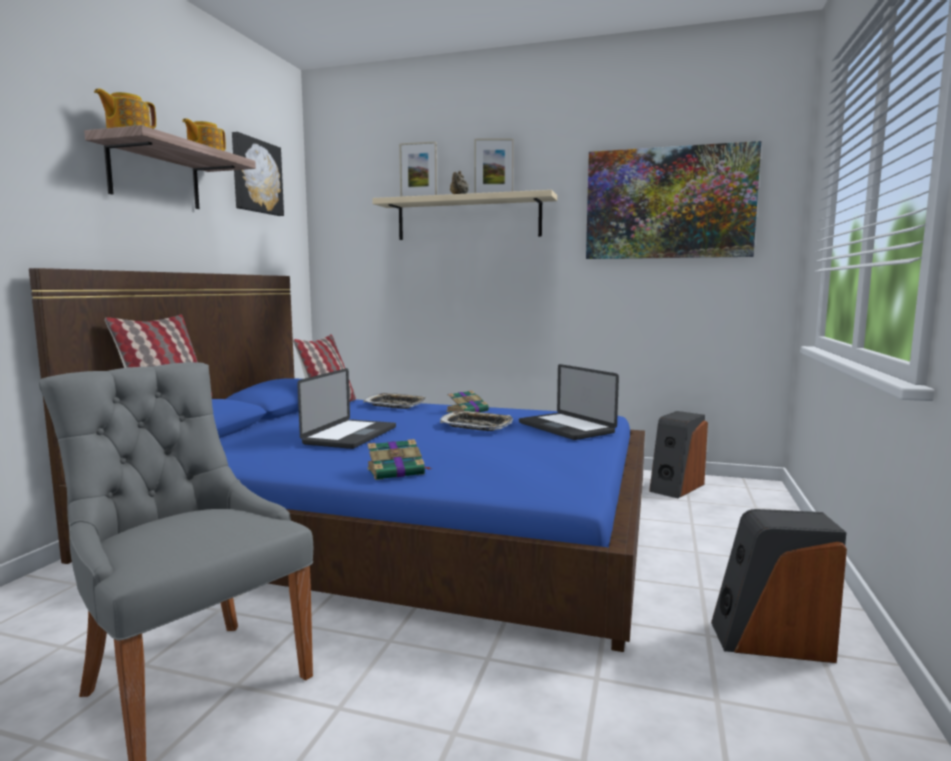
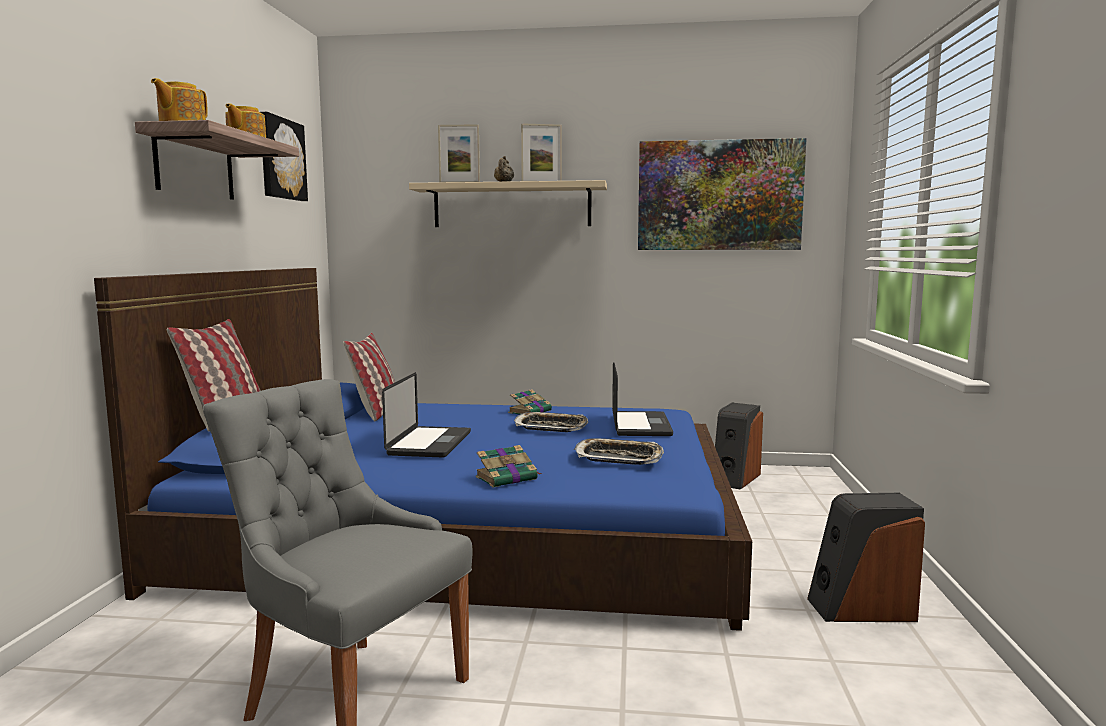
camera: 10 degrees left, 0 degrees up
tray [363,393,426,409] -> tray moved to [574,438,664,465]
laptop [519,364,619,440] -> laptop turned 135 degrees counterclockwise [612,362,673,436]

